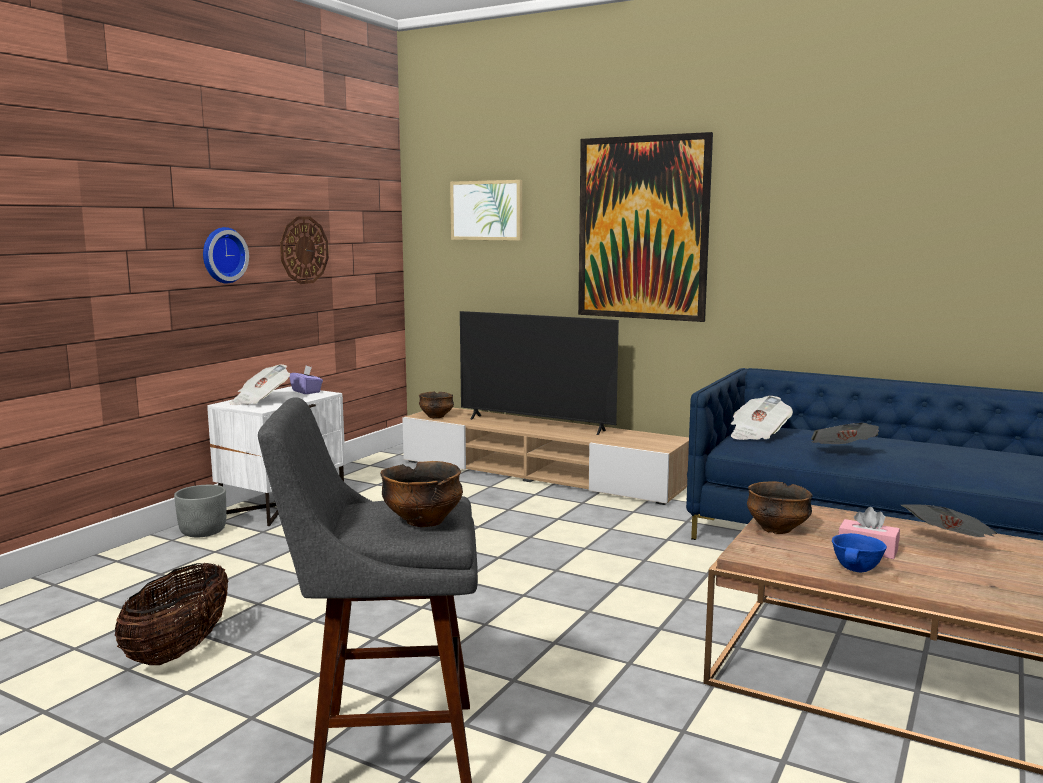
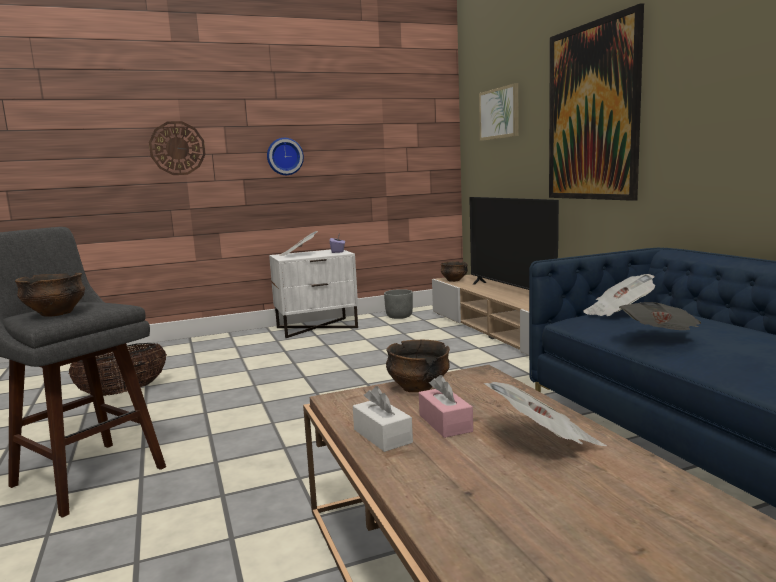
camera: 40 degrees right, 0 degrees up
grey planter [174,485,227,537] -> grey planter moved to [384,289,413,319]
wall clock [280,216,329,284] -> wall clock moved to [149,121,206,175]
blue bowl [832,533,887,572] -> white tissue box [353,386,413,452]

